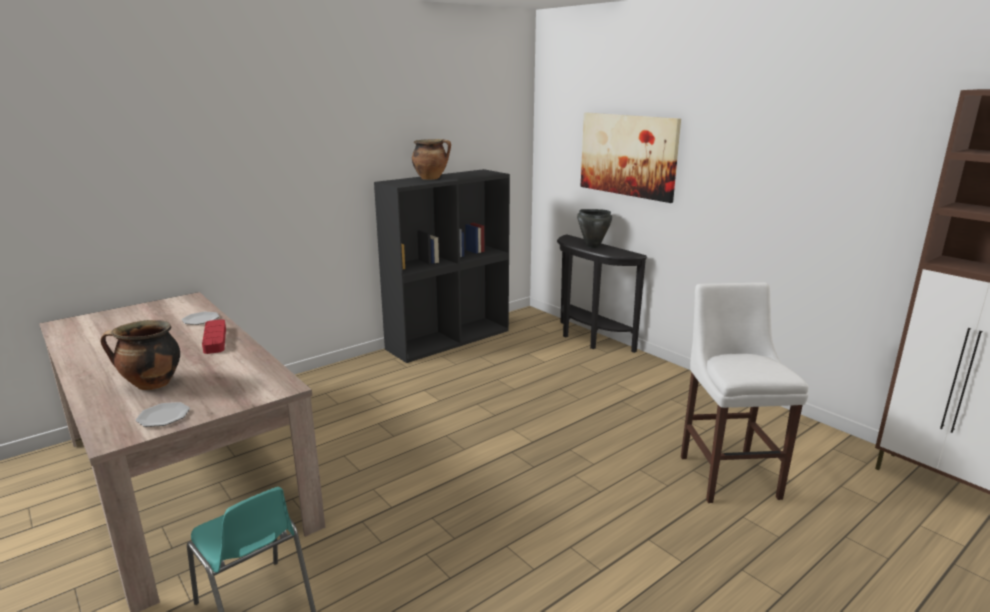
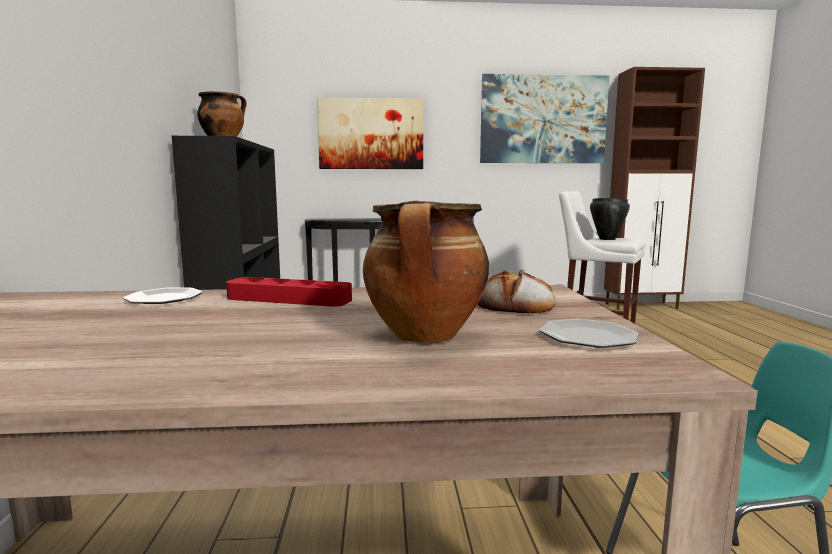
camera: 55 degrees left, 10 degrees down
black cooking pot [577,209,612,248] -> black cooking pot moved to [590,198,630,240]
none -> bread [478,270,556,313]
none -> picture [480,74,609,163]

